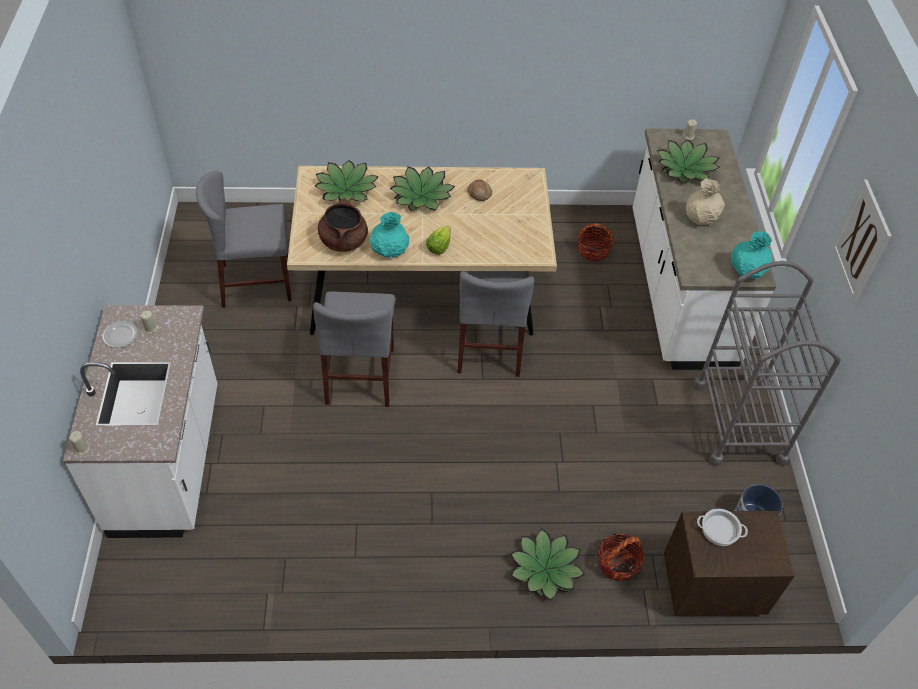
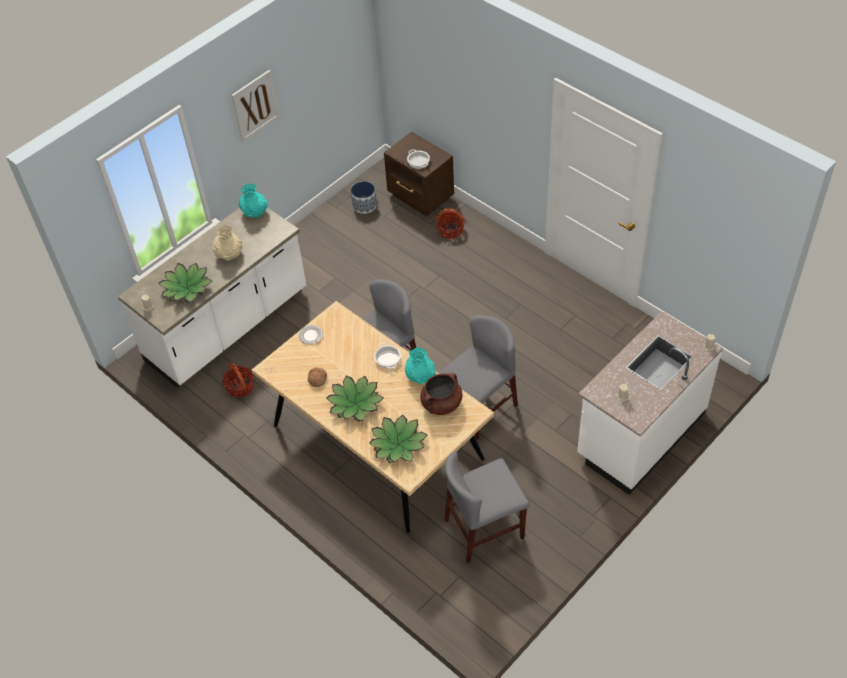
camera: 130 degrees left, 0 degrees up
plate [102,321,138,348] -> plate moved to [299,325,323,344]
grey chair [196,170,292,308] -> grey chair turned 120 degrees clockwise [444,452,529,563]
lettuce [426,225,451,255] -> cooking pot [374,342,401,369]
potted plant [510,528,585,601] -> none
grey cart [693,261,841,467] -> none

